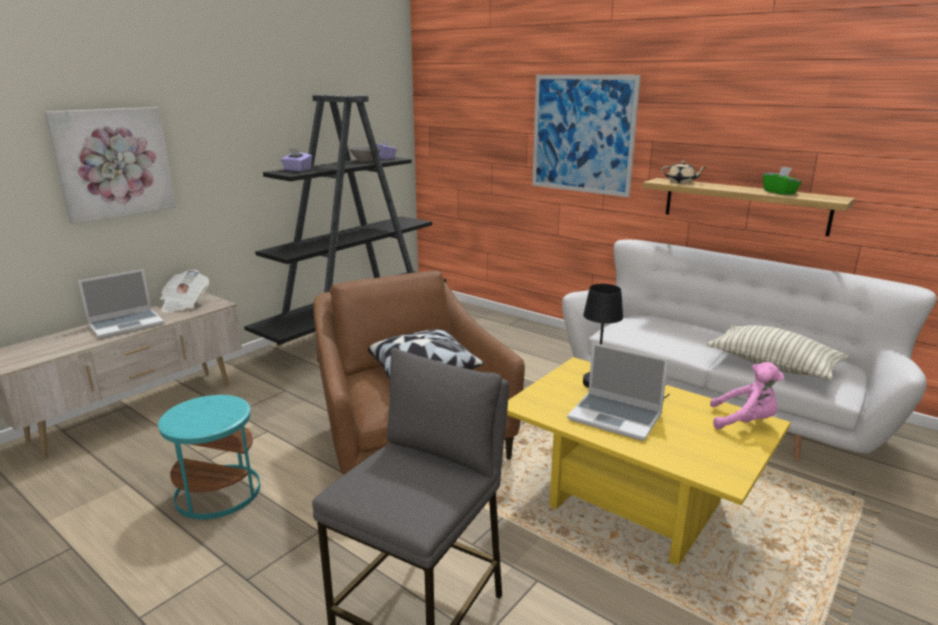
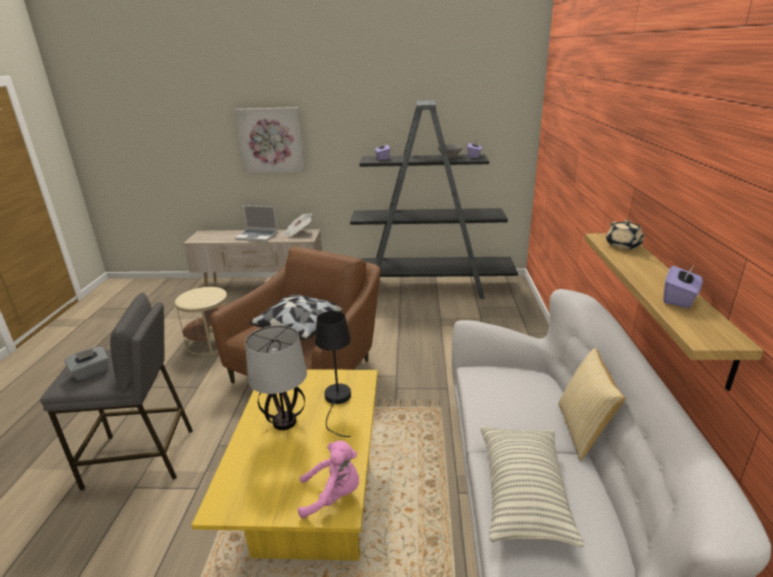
camera: 55 degrees right, 5 degrees up
turquoise side table [158,395,260,519] -> beige side table [175,287,228,356]
picture [532,75,641,197] -> none
laptop [567,342,668,441] -> table lamp [245,325,307,430]
pink plush toy [710,362,784,429] -> pink plush toy turned 75 degrees counterclockwise [298,441,359,518]
green tissue box [763,166,802,195] -> purple tissue box [664,263,703,308]
none -> grey tissue box [64,347,109,380]
none -> pillow [558,348,625,461]

